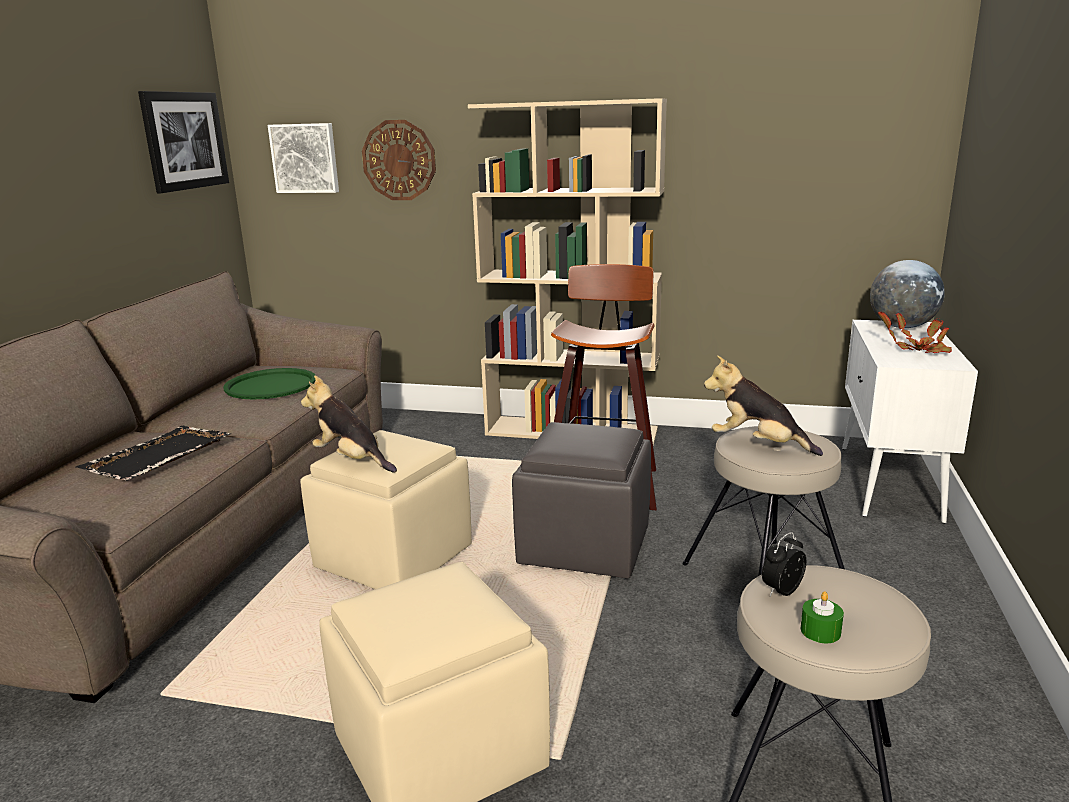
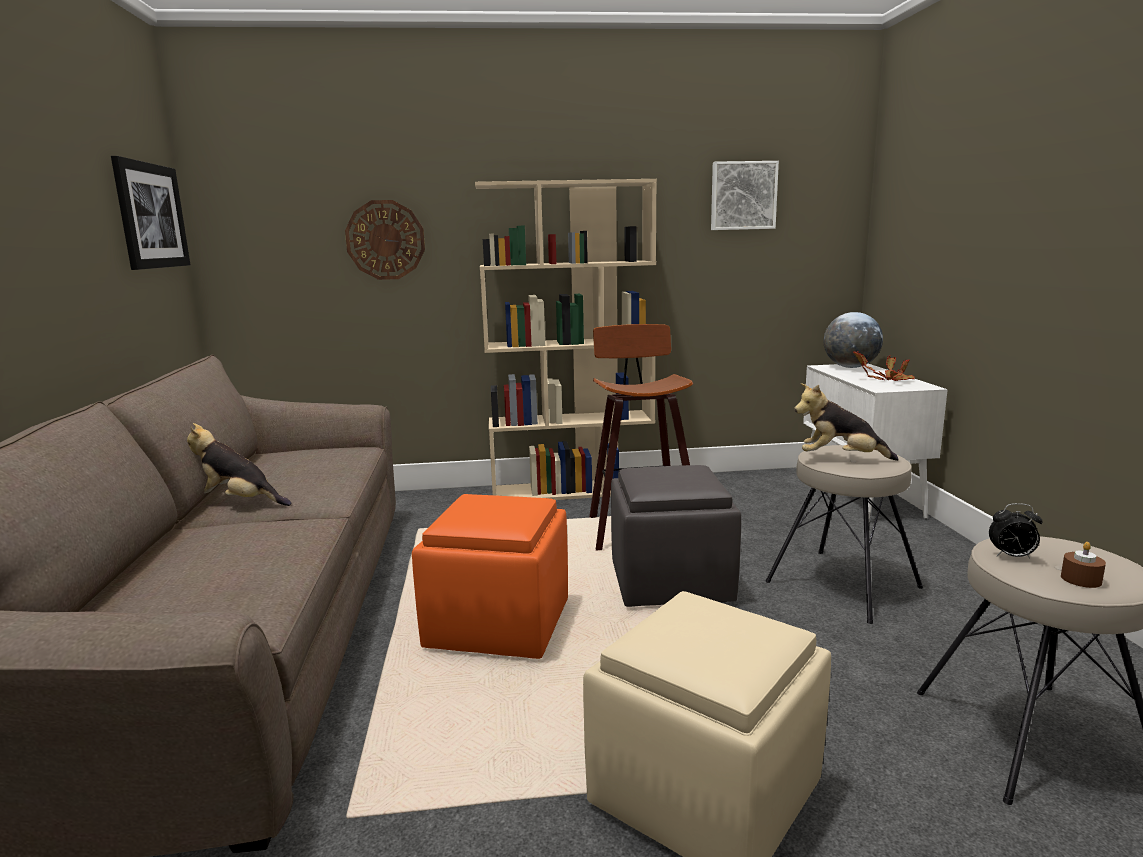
camera: 20 degrees left, 5 degrees down
black tray [76,426,230,481] -> none
green tray [223,368,316,400] -> none
picture [268,123,339,193] -> picture moved to [711,161,779,230]
beige ottoman [300,430,472,589] -> orange ottoman [412,494,568,659]
plush toy [301,376,397,473] -> plush toy moved to [187,423,292,506]
alarm clock [762,532,806,596] -> alarm clock turned 105 degrees counterclockwise [989,503,1043,558]
green candle [801,591,844,643] -> brown candle [1061,542,1106,588]

